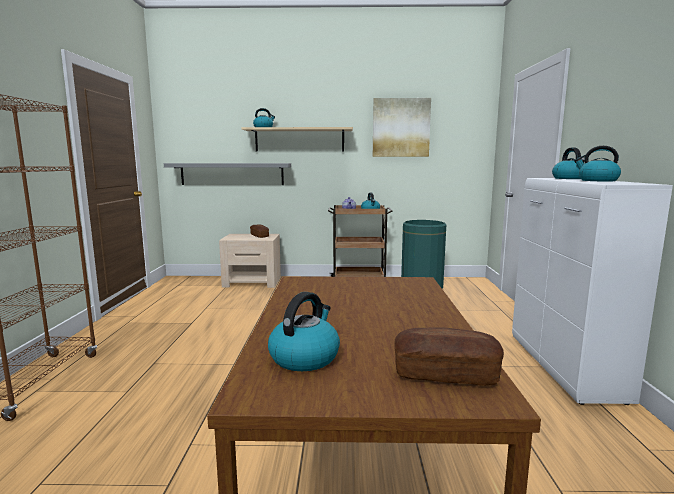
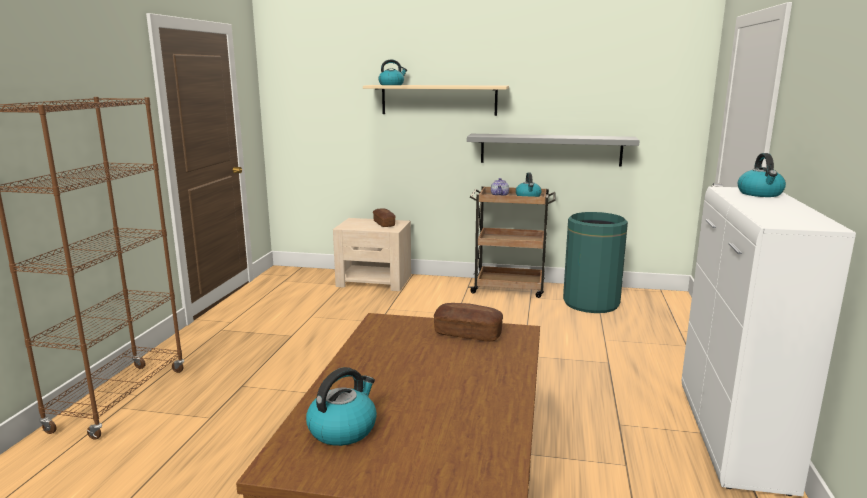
camera: 10 degrees right, 5 degrees up
grey shelf [164,163,291,185] -> grey shelf moved to [467,134,640,167]
picture [373,98,431,157] -> none
bread [394,328,504,386] -> bread moved to [434,303,503,342]
kettle [574,146,621,181] -> none

